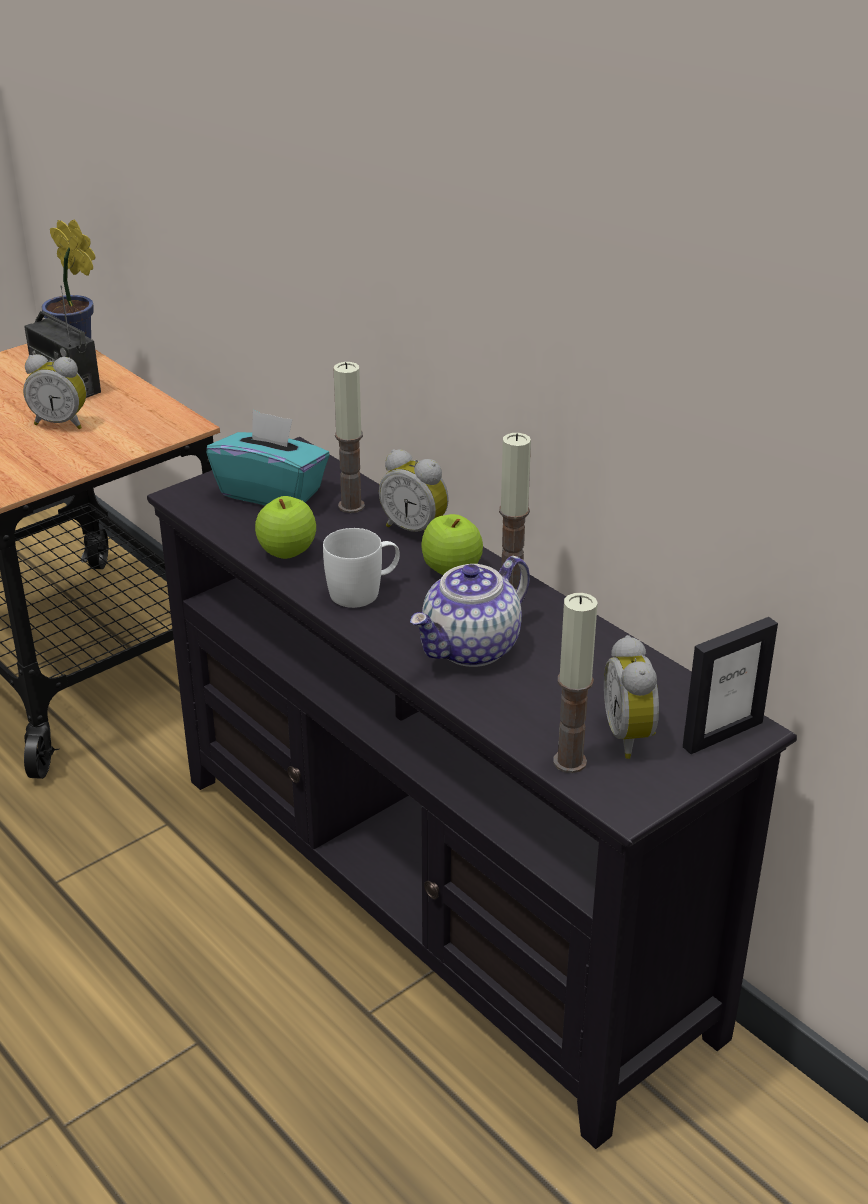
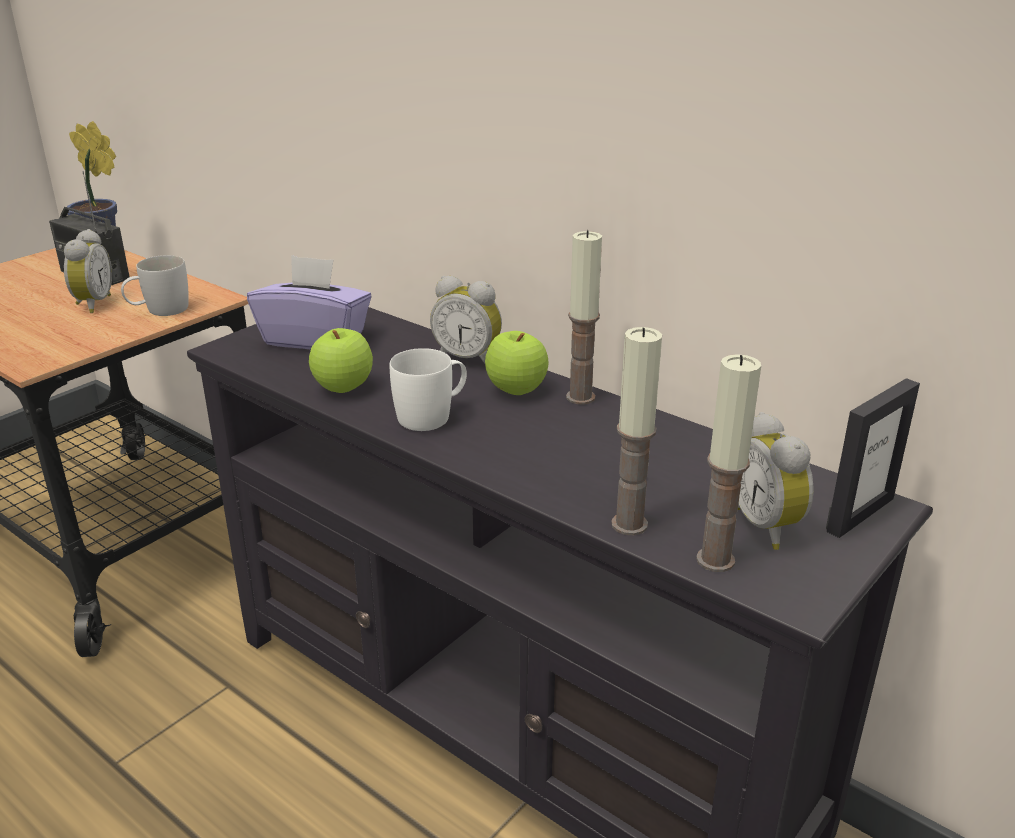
camera: 10 degrees left, 5 degrees down
alarm clock [23,354,87,429] -> alarm clock turned 90 degrees counterclockwise [64,229,112,313]
turquoise tissue box [206,410,330,505] -> purple tissue box [247,255,372,350]
candle [333,362,365,513] -> candle moved to [611,327,662,535]
teapot [410,556,530,667] -> none
none -> white mug [121,255,189,316]

